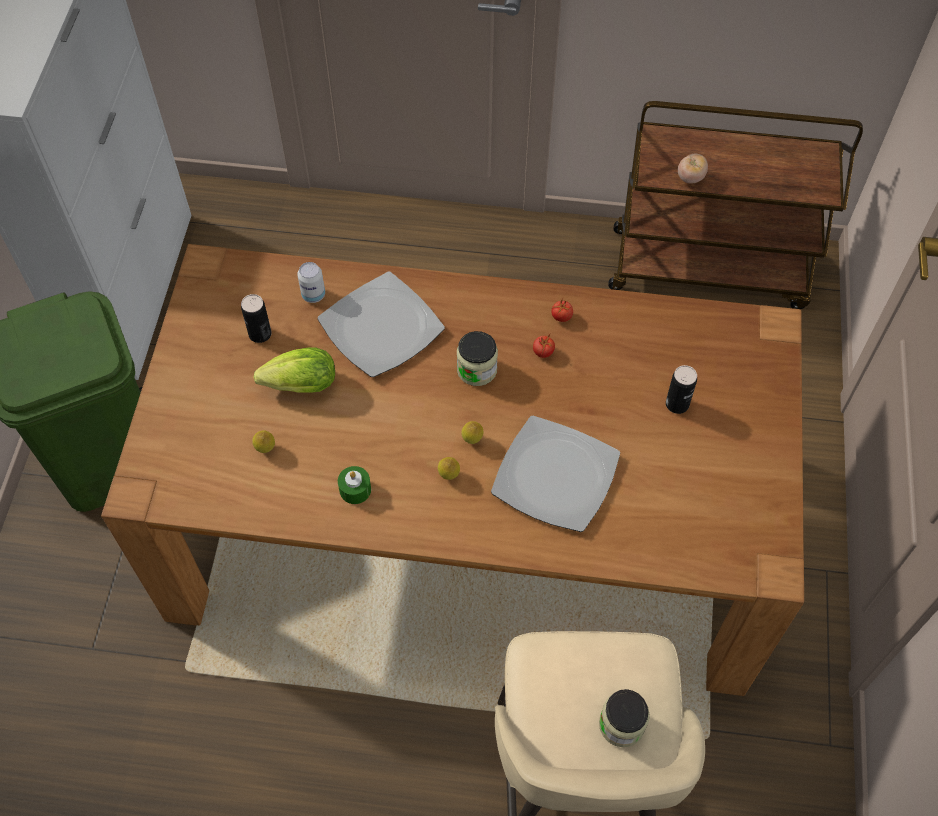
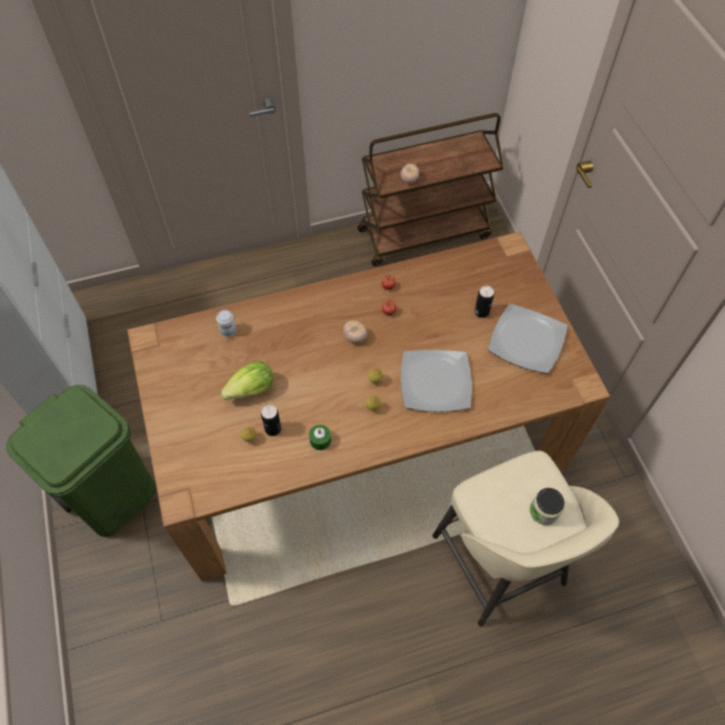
camera: 25 degrees left, 0 degrees up
can [241,294,272,343] -> can moved to [261,404,281,436]
plate [318,272,445,377] -> plate moved to [488,304,568,374]
jar [457,331,498,386] -> tomato [343,320,367,343]

